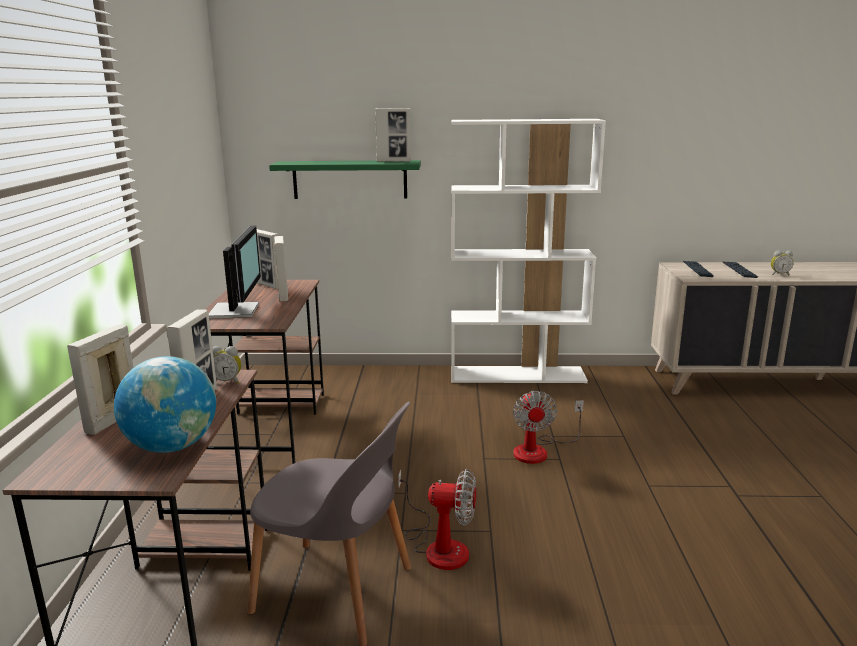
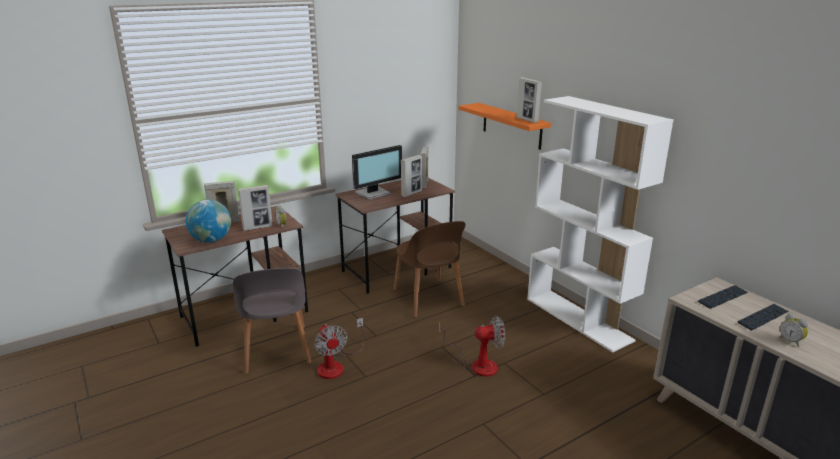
camera: 55 degrees right, 5 degrees up
green shelf [269,160,421,199] -> orange shelf [458,103,551,150]
fan [513,391,584,464] -> fan turned 150 degrees counterclockwise [439,316,505,377]
none -> brown chair [393,221,466,317]

